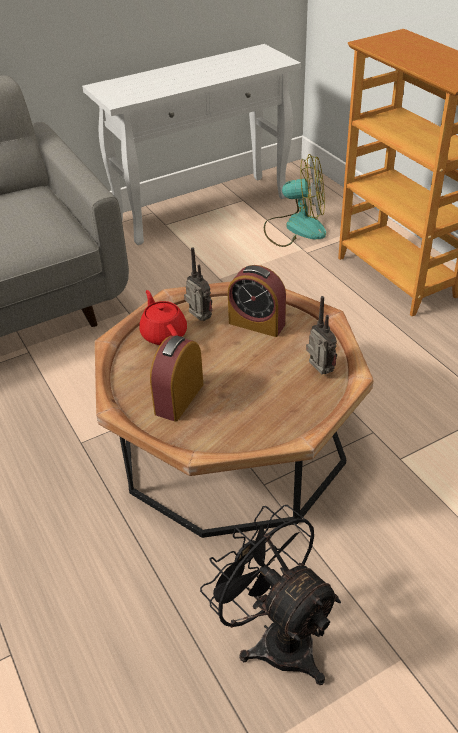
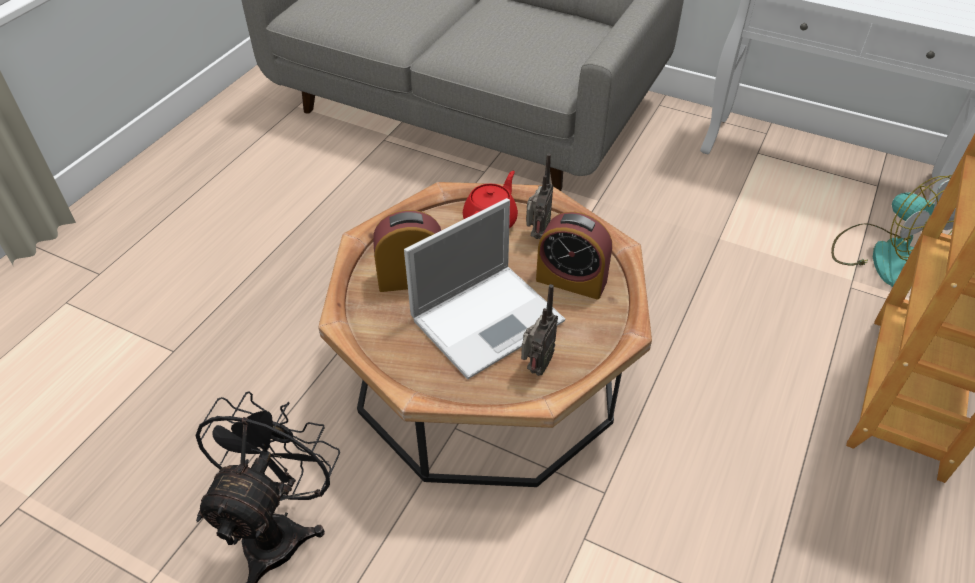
camera: 55 degrees right, 5 degrees up
alarm clock [228,265,286,337] -> alarm clock turned 60 degrees counterclockwise [536,212,612,300]
none -> laptop [404,198,565,379]

